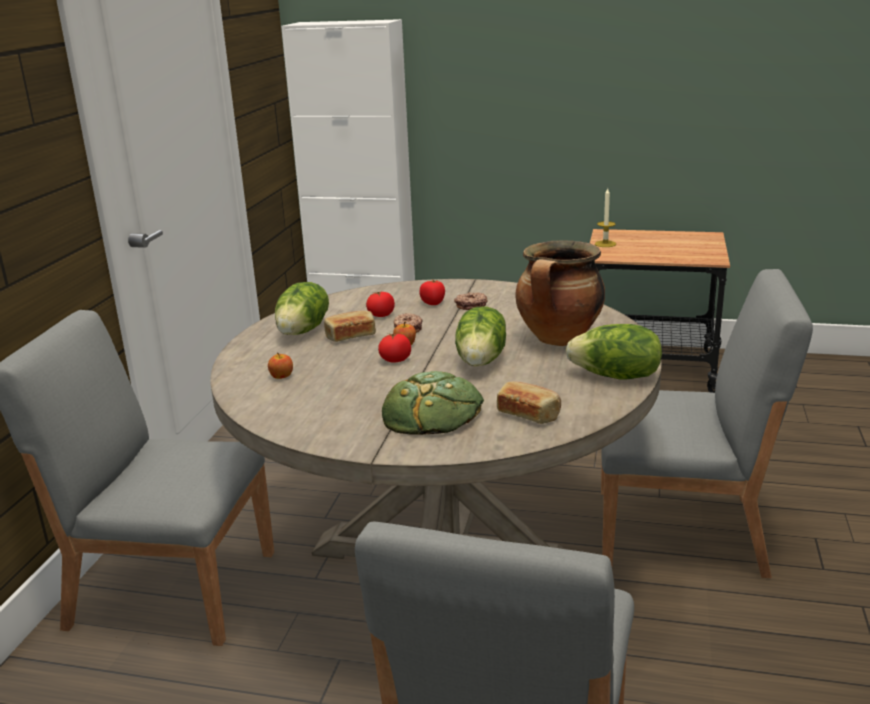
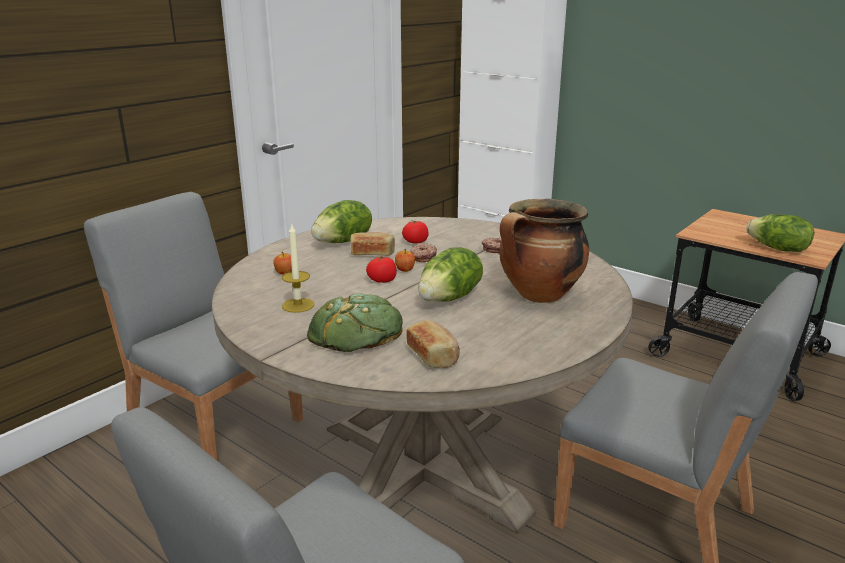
camera: 25 degrees right, 0 degrees up
tomato [420,279,445,305] -> none
lettuce [566,324,662,379] -> lettuce moved to [746,214,814,252]
candle [595,188,616,247] -> candle moved to [282,224,314,313]

